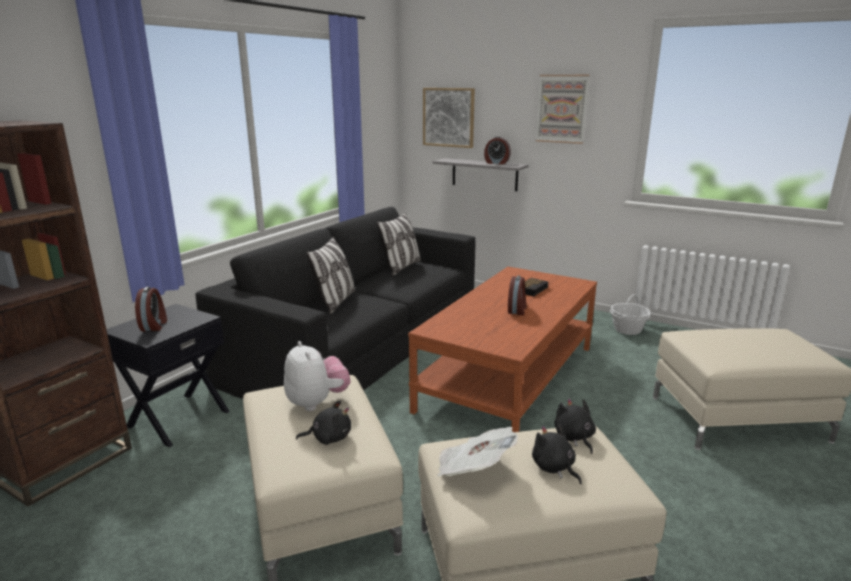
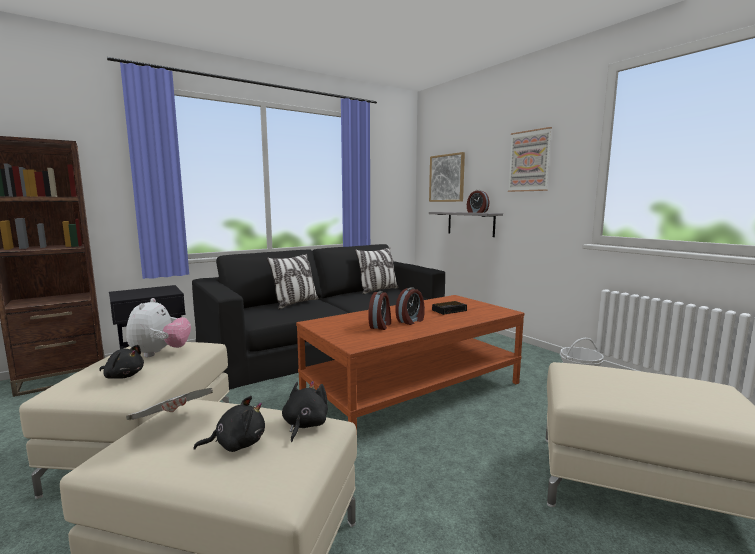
camera: 25 degrees right, 10 degrees down
alarm clock [135,287,167,332] -> alarm clock moved to [368,291,391,330]
black plush toy [532,425,582,484] -> black plush toy turned 75 degrees clockwise [193,396,265,452]

